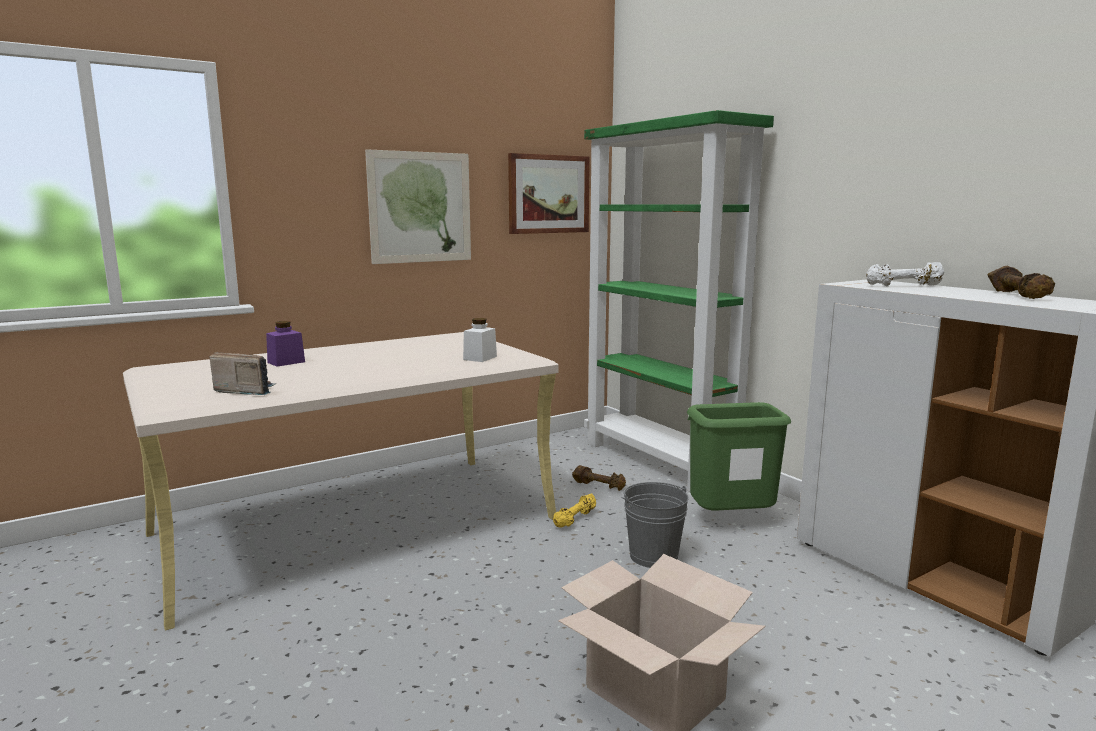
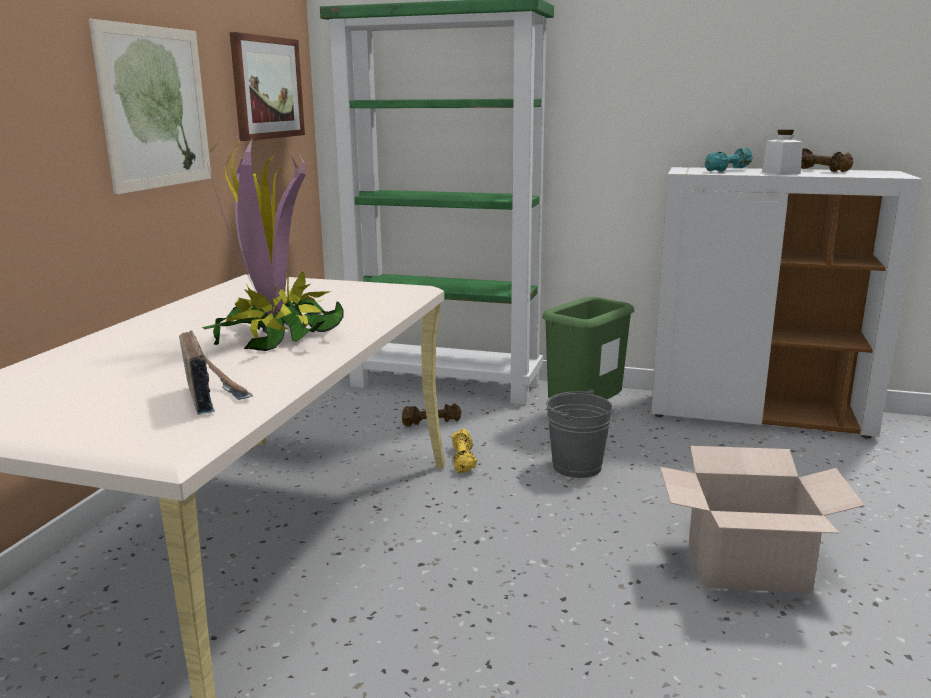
camera: 40 degrees left, 5 degrees up
radio [209,352,276,395] -> radio turned 90 degrees clockwise [179,330,253,415]
purple jar [266,321,305,367] -> none
white jar [463,318,497,362] -> white jar moved to [762,129,803,175]
white dumbbell [866,262,944,286] -> turquoise dumbbell [705,148,753,172]
none -> potted plant [202,139,344,351]

